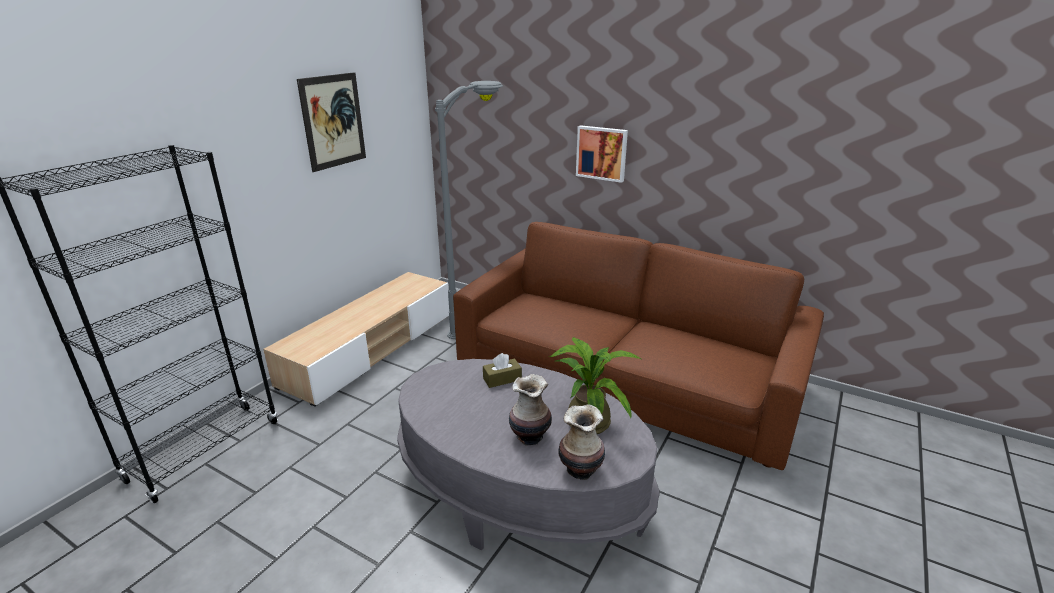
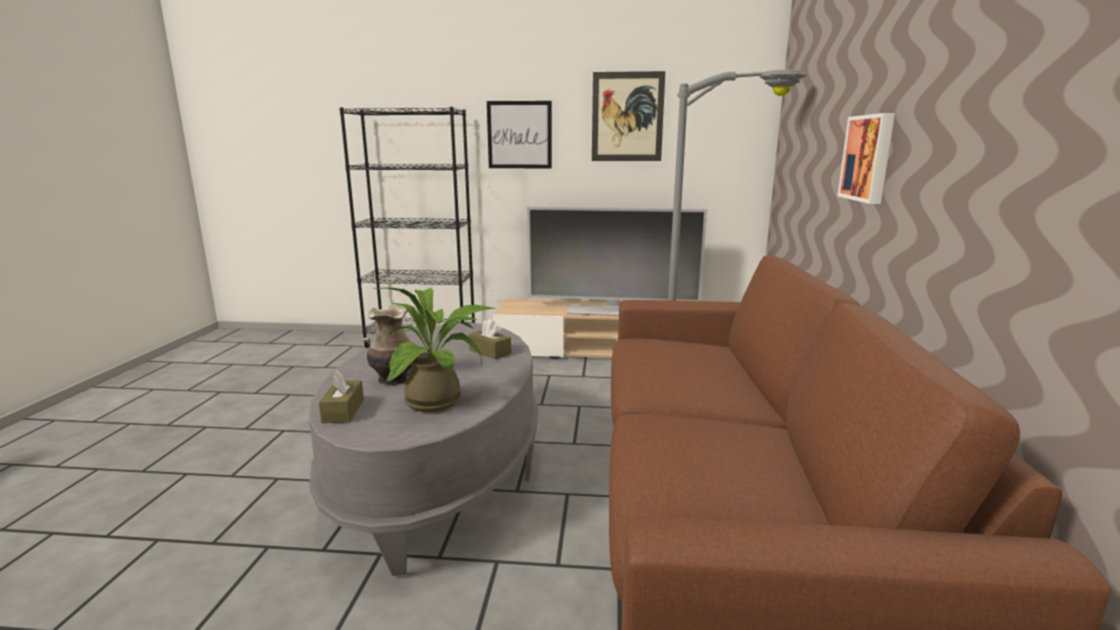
camera: 65 degrees right, 10 degrees down
vase [558,404,605,480] -> brown tissue box [319,370,364,423]
none -> picture [487,101,552,169]
none -> television [527,207,707,316]

